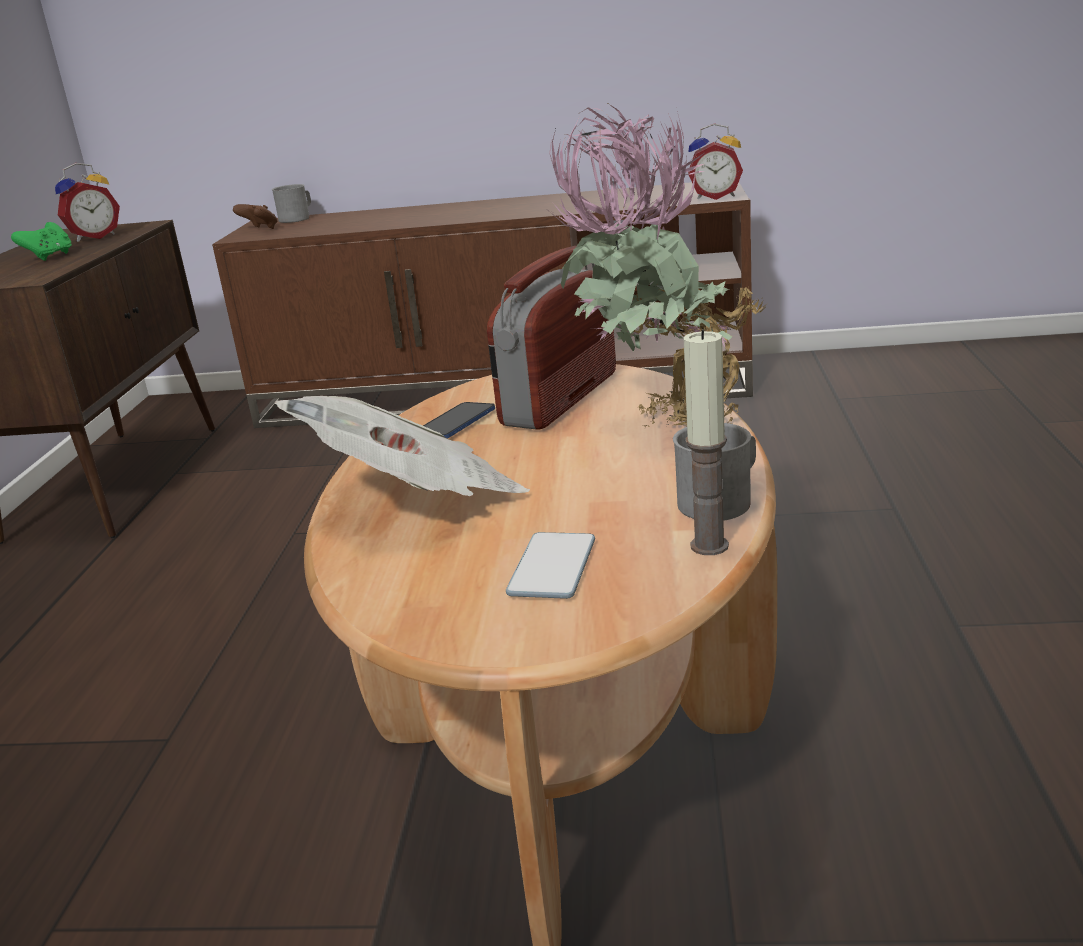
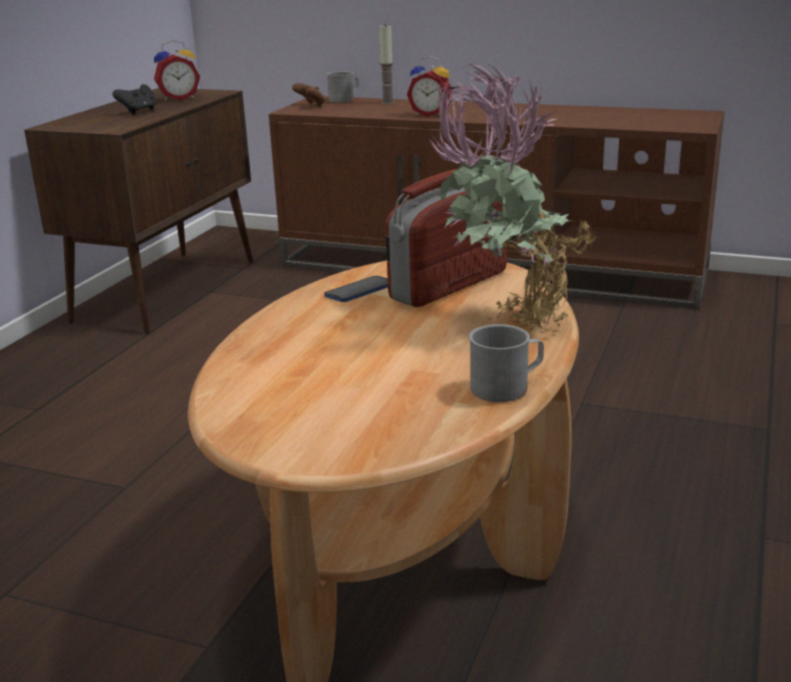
camera: 15 degrees right, 0 degrees up
green game controller [11,222,72,261] -> black game controller [112,84,156,114]
newspaper [274,396,530,496] -> none
phone [506,532,595,599] -> none
candle [683,330,729,555] -> candle moved to [379,25,394,105]
alarm clock [688,123,743,200] -> alarm clock moved to [407,56,452,117]

